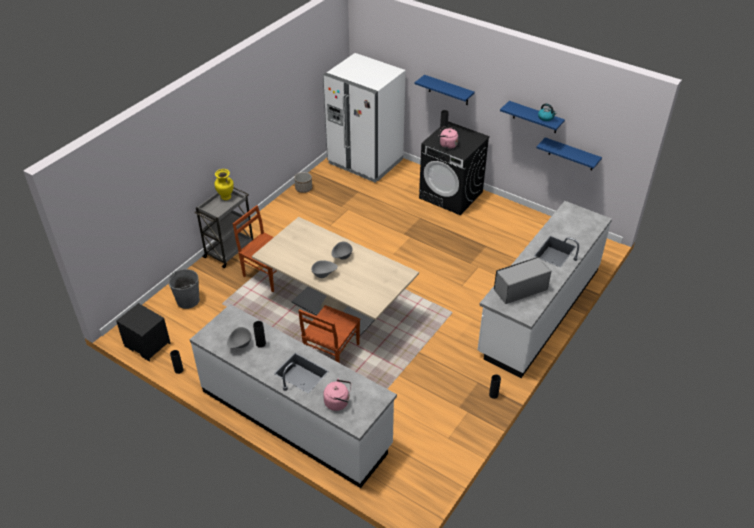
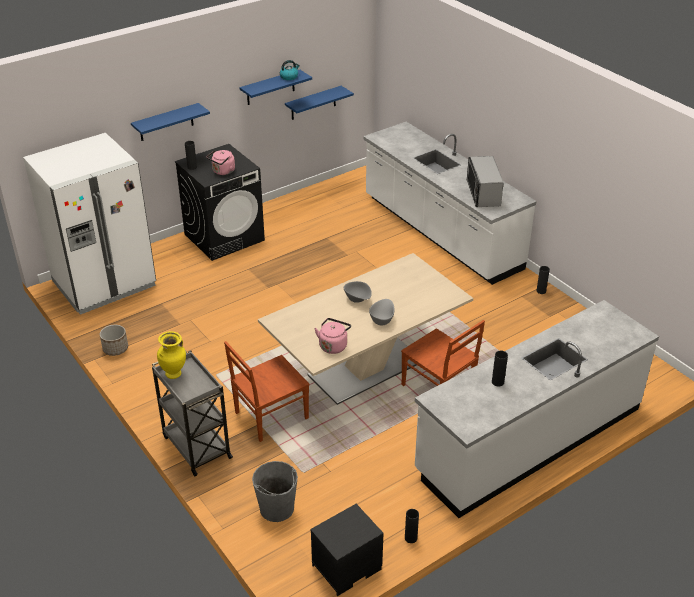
camera: 70 degrees left, 5 degrees down
grey bowl [227,327,251,348] -> none
pink kettle [323,379,351,411] -> pink kettle moved to [314,318,351,354]

